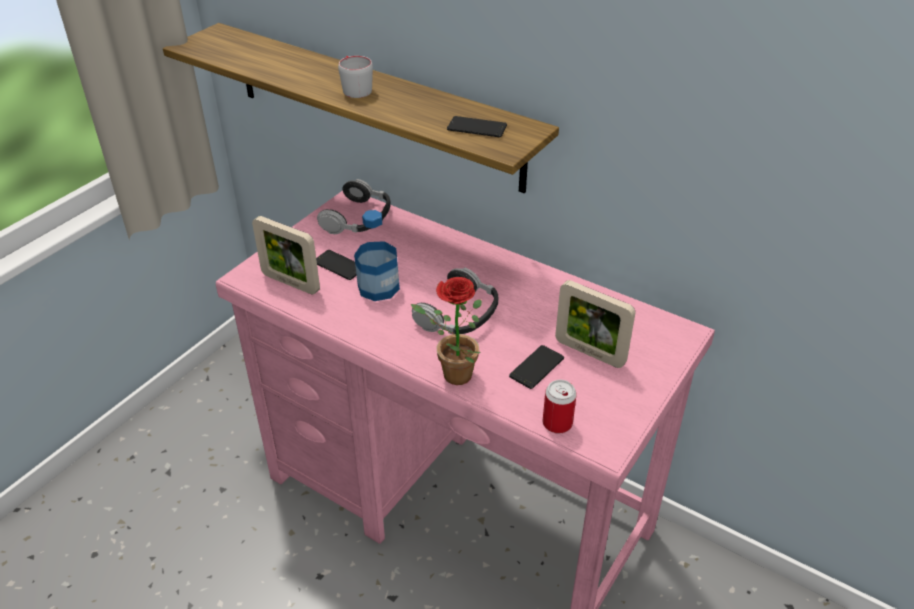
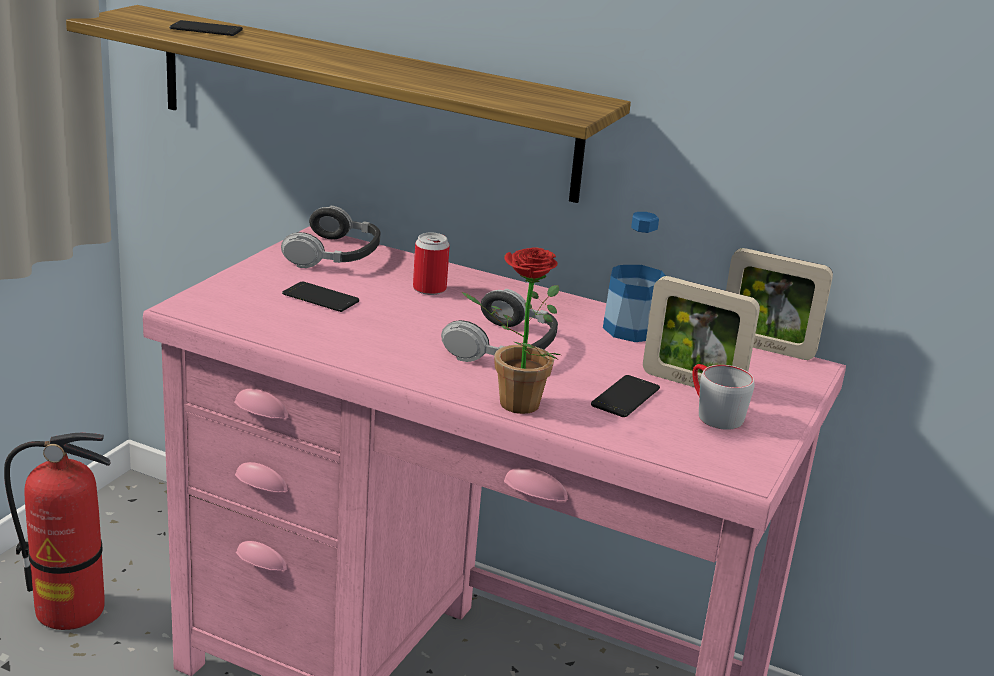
camera: 10 degrees left, 15 degrees down
picture frame [252,216,320,295] -> picture frame moved to [726,248,833,360]
grey mug [338,56,373,98] -> grey mug moved to [692,364,754,430]
bottle [354,210,400,301] -> bottle moved to [603,212,666,342]
phone [447,116,507,137] -> phone moved to [169,20,243,36]
can [543,380,577,434] -> can moved to [413,233,450,295]
none -> fire extinguisher [4,433,110,630]

